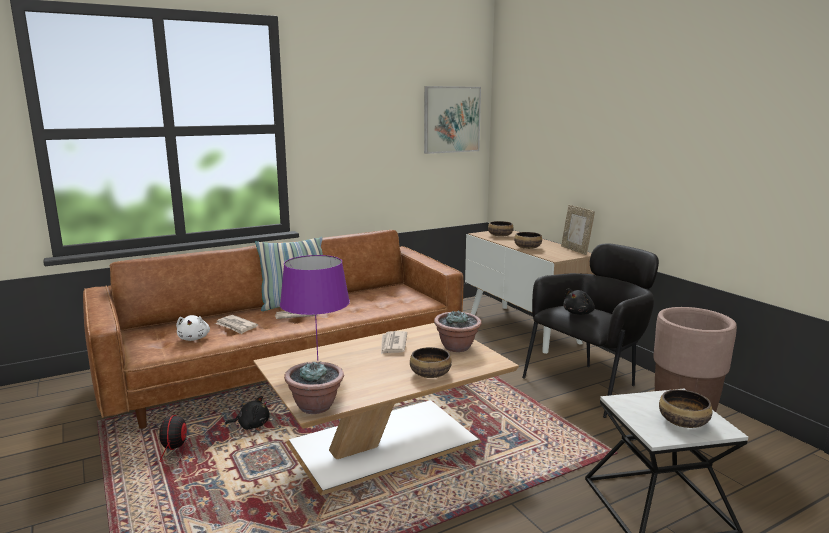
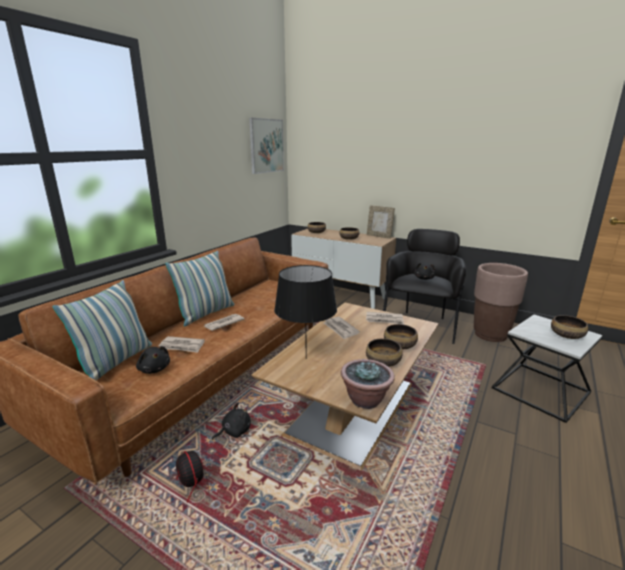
camera: 30 degrees left, 5 degrees up
white plush toy [176,315,210,341] -> black plush toy [136,346,170,374]
purple table lamp [280,255,350,361] -> black table lamp [274,265,337,359]
potted plant [434,310,482,352] -> newspaper [366,312,404,325]
none -> pillow [53,280,152,381]
none -> bowl [366,338,403,367]

